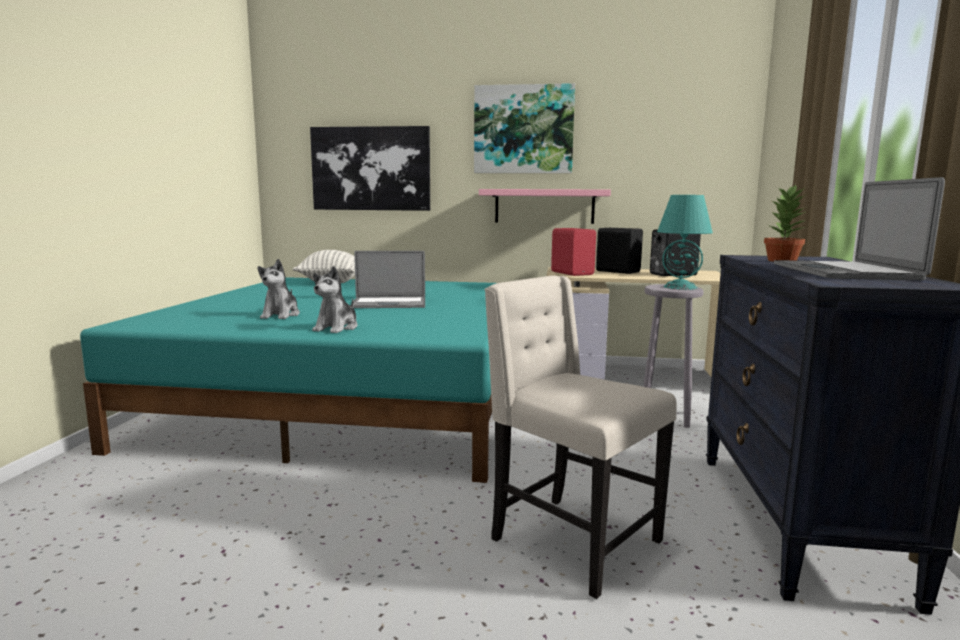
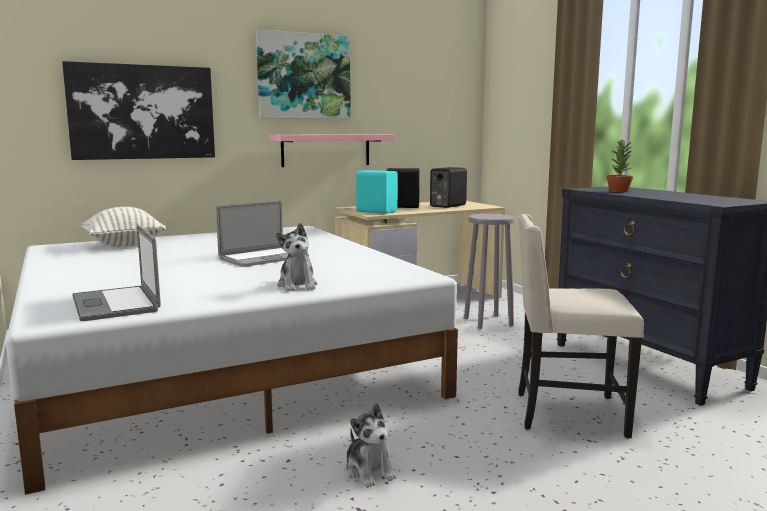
camera: 35 degrees left, 0 degrees up
turquoise bed [80,277,496,483] -> white bed [6,226,458,495]
plush toy [258,259,300,319] -> plush toy moved to [345,403,397,488]
red speaker [551,228,596,276] -> turquoise speaker [356,170,398,214]
turquoise table lamp [657,195,713,290] -> none
laptop [774,177,945,280] -> laptop moved to [72,224,161,321]

